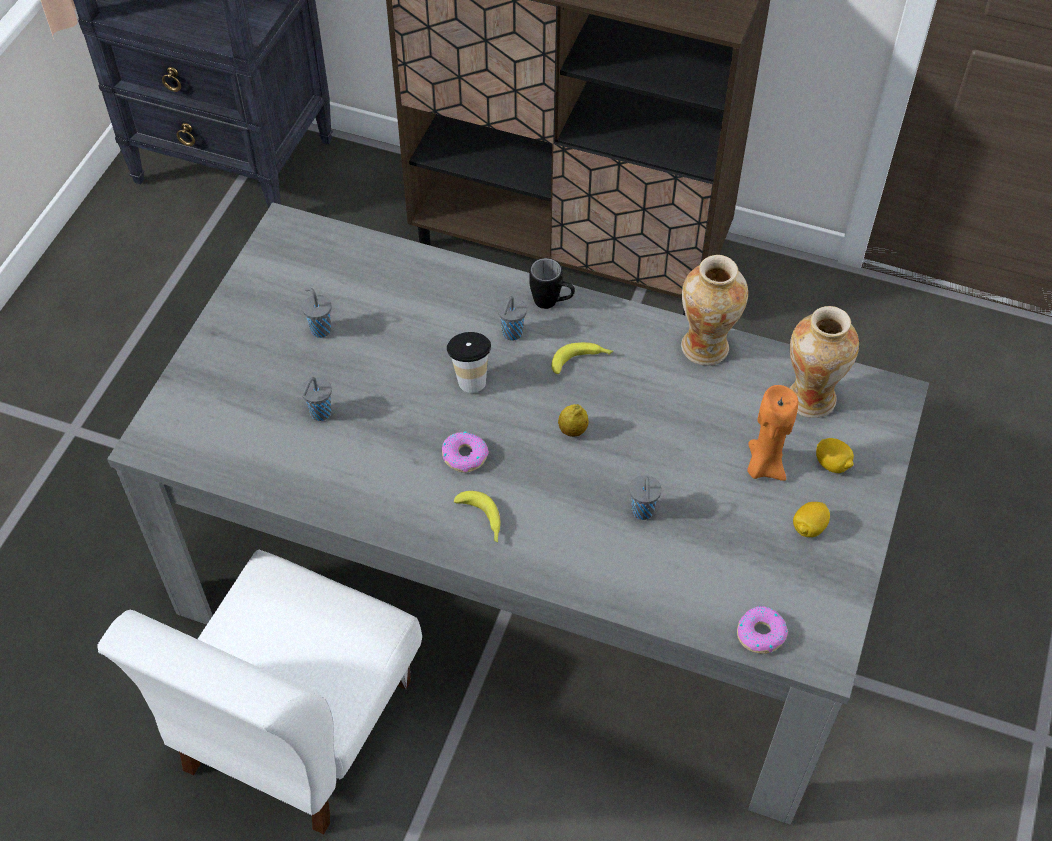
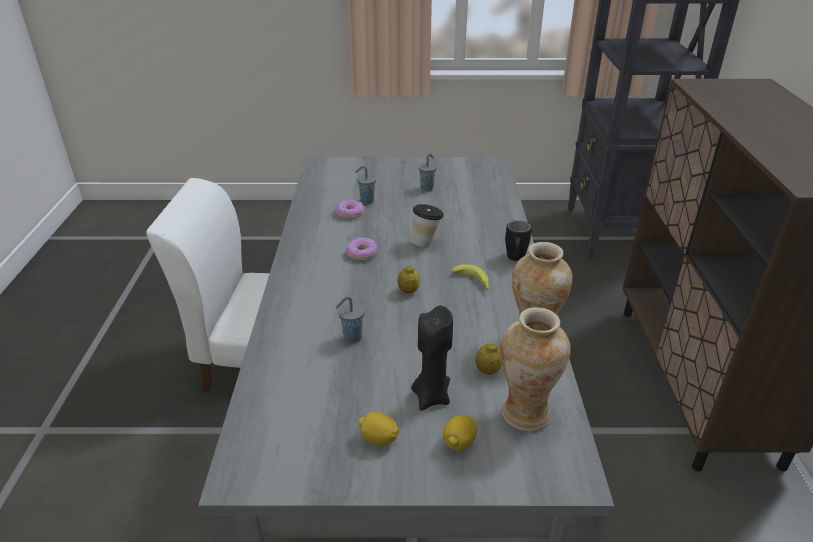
camera: 70 degrees right, 20 degrees down
banana [454,491,500,542] -> none
grey cup [498,296,527,341] -> none
donut [737,606,788,654] -> donut moved to [335,200,365,219]
orange candle [747,385,798,481] -> black candle [411,306,453,411]
none -> lemon [476,343,502,375]

